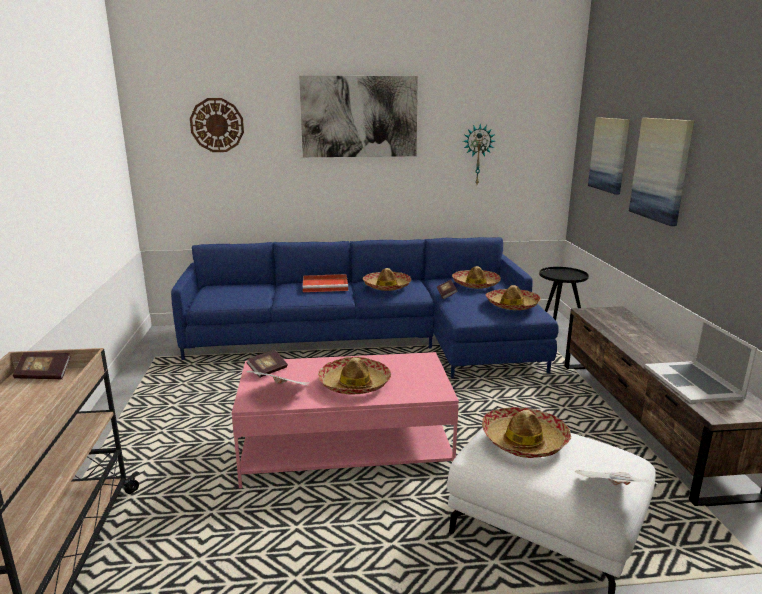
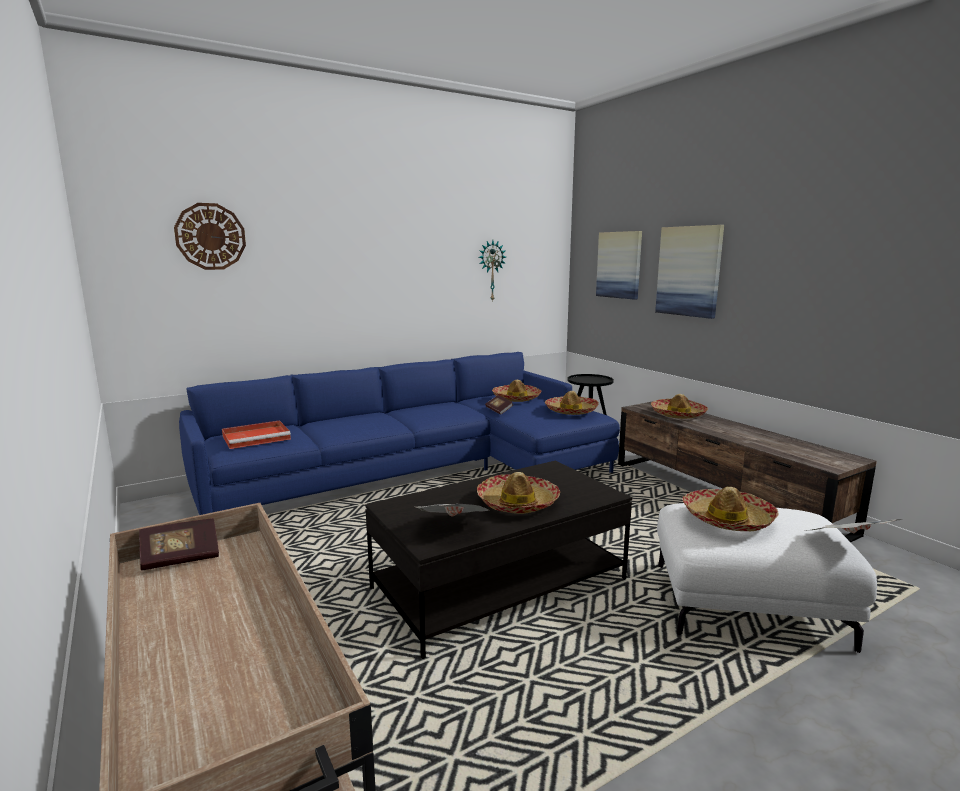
camera: 25 degrees left, 5 degrees down
pink coffee table [231,352,459,488] -> black coffee table [365,460,632,659]
book [246,350,288,378] -> none
picture [299,76,418,157] -> none
red tray [303,274,348,292] -> red tray moved to [222,420,291,449]
hat [362,268,411,291] -> hat moved to [651,394,708,419]
laptop [645,317,757,403] -> none

